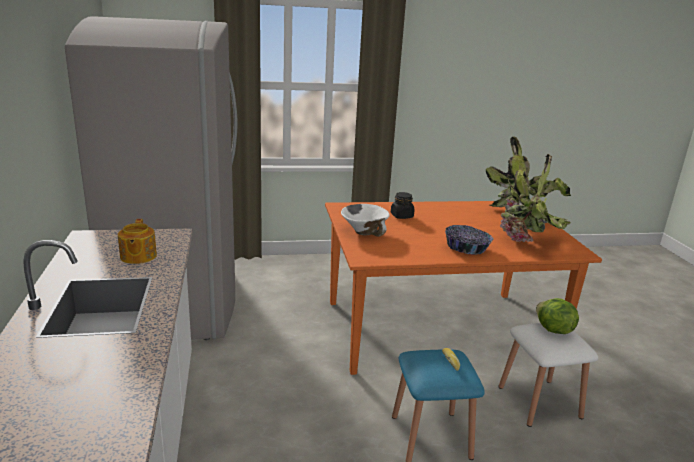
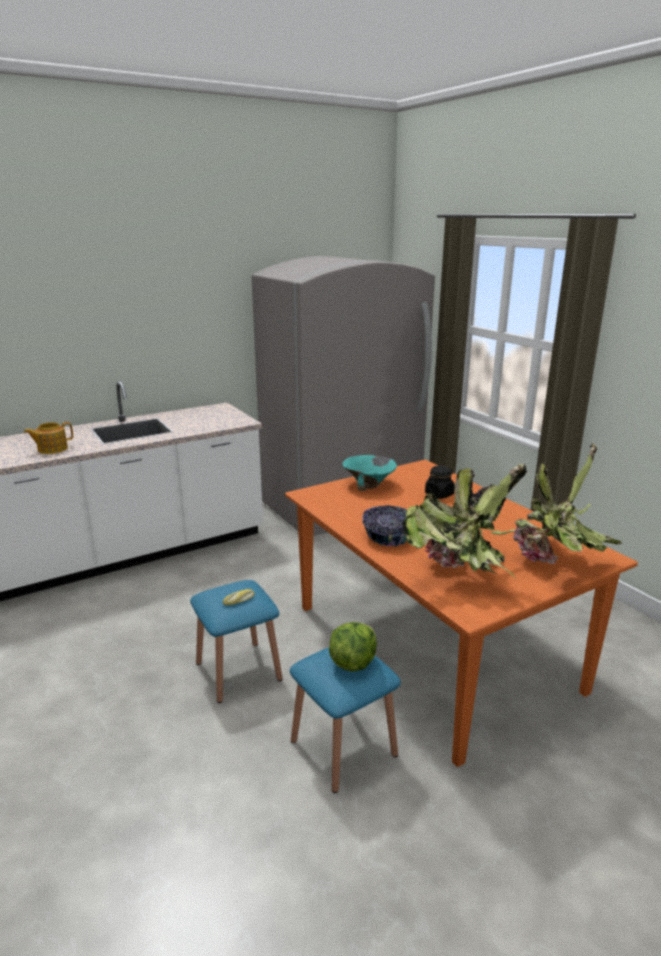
camera: 70 degrees right, 0 degrees up
teapot [118,219,157,264] -> teapot moved to [24,422,73,454]
white bowl [341,204,390,237] -> turquoise bowl [342,455,397,491]
white stool [498,323,598,427] -> blue stool [290,647,401,793]

